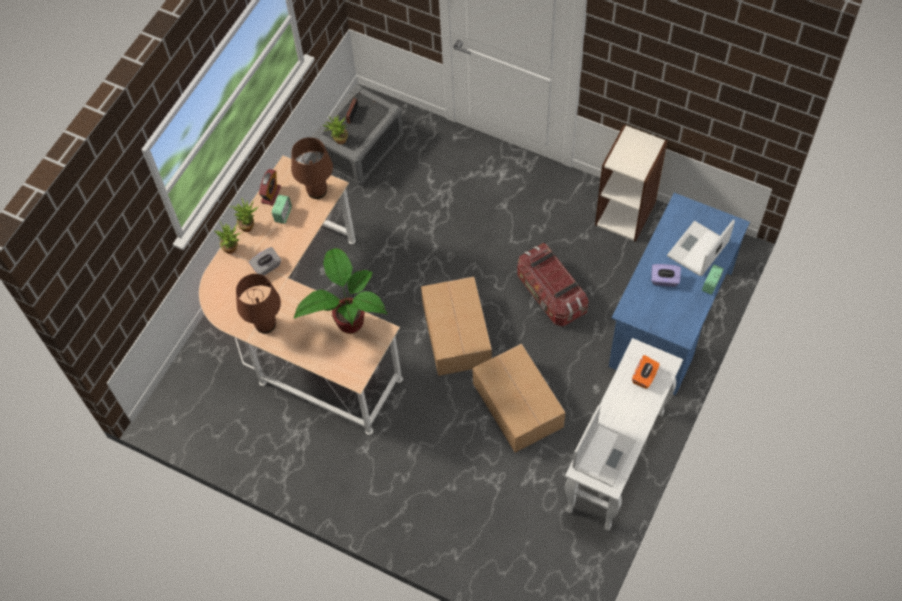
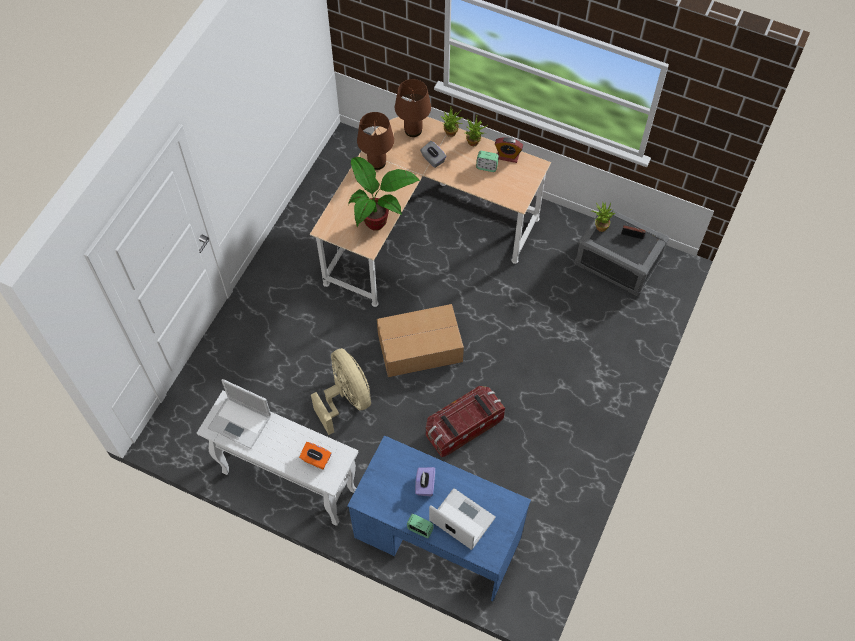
camera: 85 degrees right, 0 degrees up
brown table lamp [291,137,333,199] -> brown table lamp moved to [395,79,431,137]
cardboard box [472,343,566,452] -> beige fan [311,348,371,435]
bookcase [595,125,667,242] -> none

